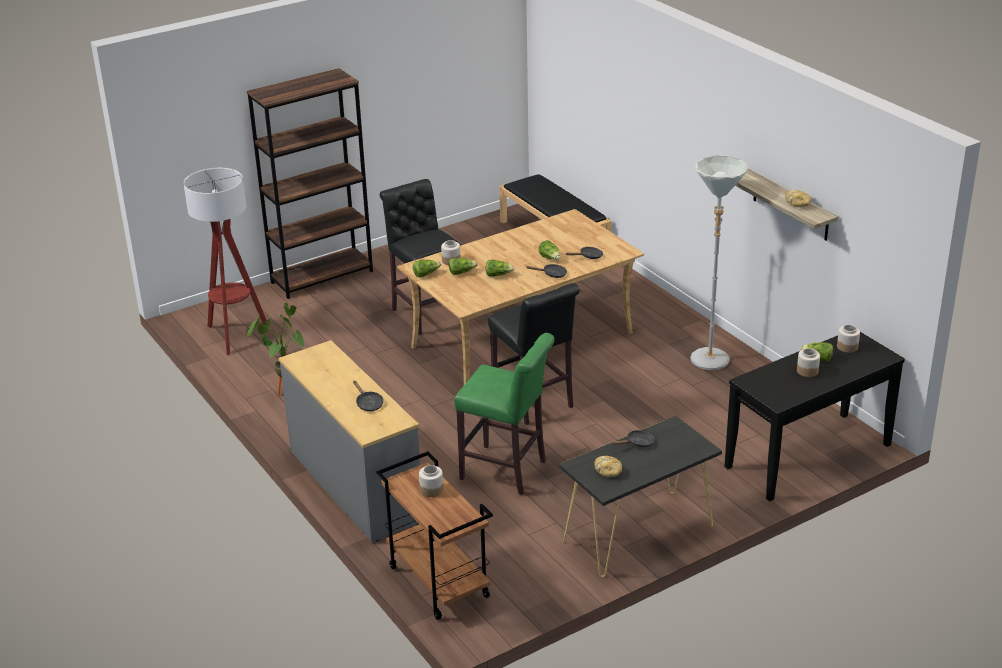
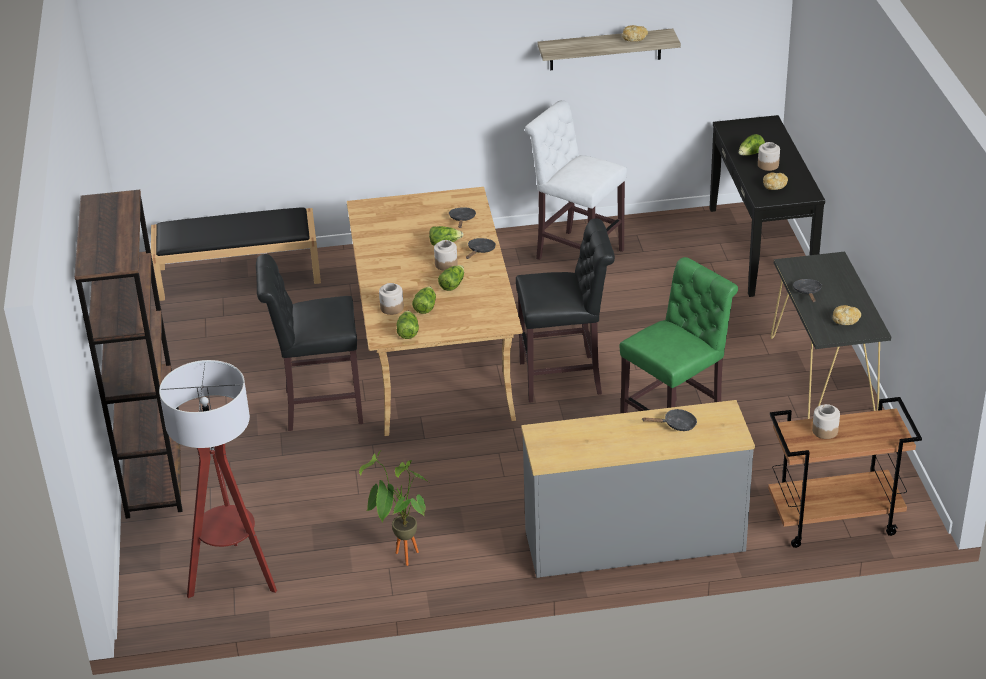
camera: 65 degrees left, 5 degrees up
grey floor lamp [690,156,747,370] -> white stool [525,100,627,260]
jar [837,325,860,353] -> jar moved to [434,240,458,271]
none -> bread [763,173,788,190]

